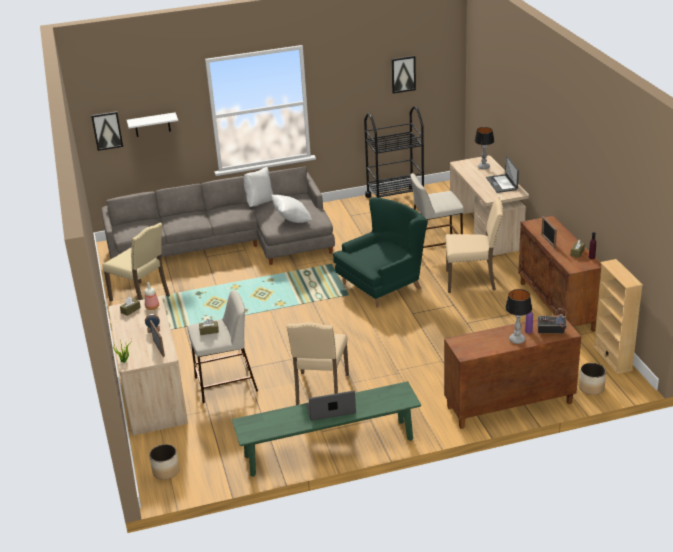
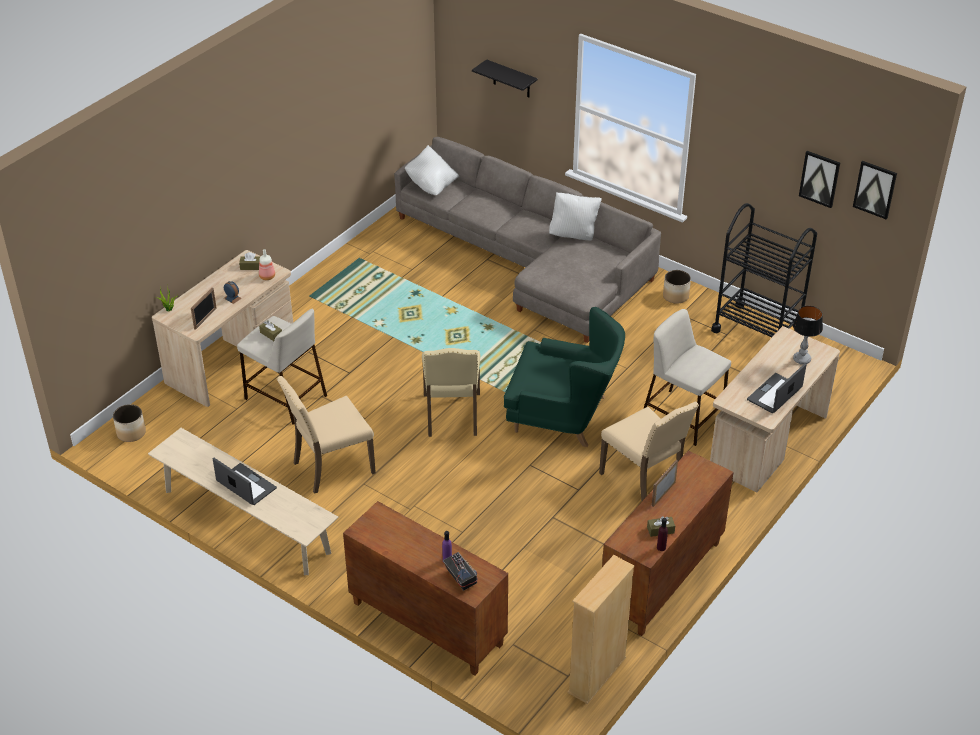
camera: 50 degrees right, 10 degrees up
picture [91,111,123,151] -> picture moved to [853,161,897,219]
beige chair [102,222,170,301] -> beige chair moved to [422,348,480,437]
white shelf [127,112,178,137] -> black shelf [472,59,538,97]
green bench [232,381,421,477] -> beige bench [148,428,338,575]
white pillow [272,195,312,223] -> white pillow moved to [405,145,459,195]
table lamp [505,289,532,344] -> none
planter [579,363,606,395] -> planter moved to [663,270,691,304]

